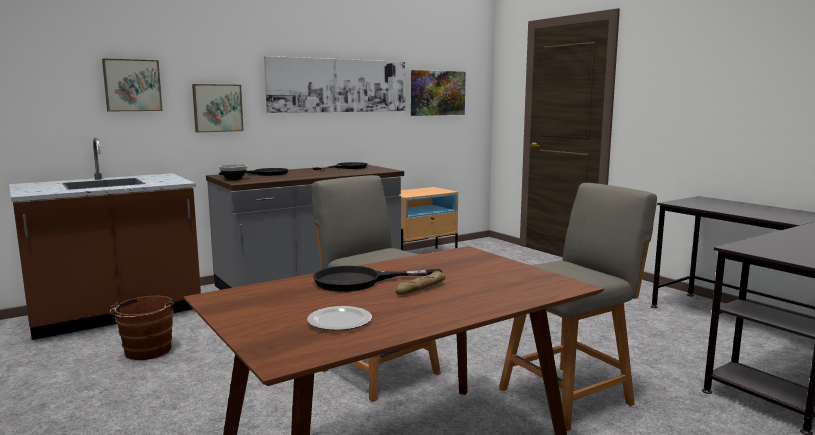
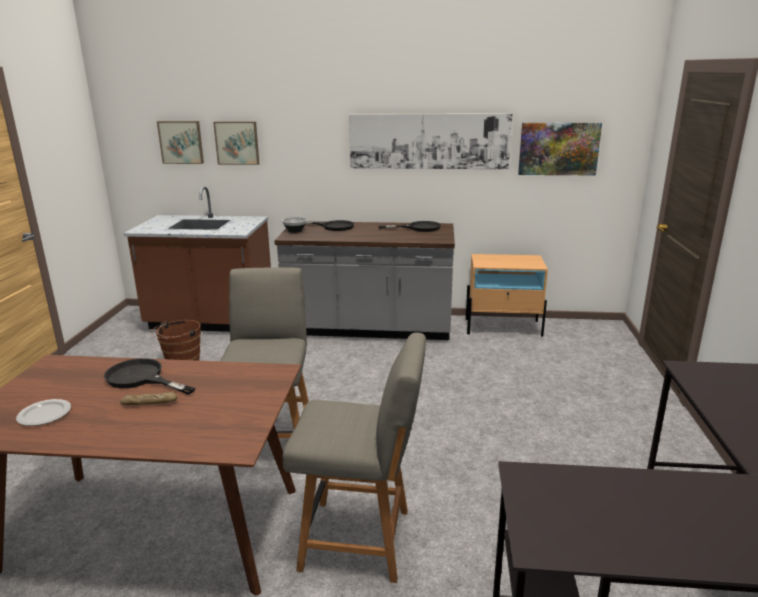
camera: 40 degrees right, 10 degrees up
picture [192,84,244,133] -> picture moved to [157,121,204,164]

